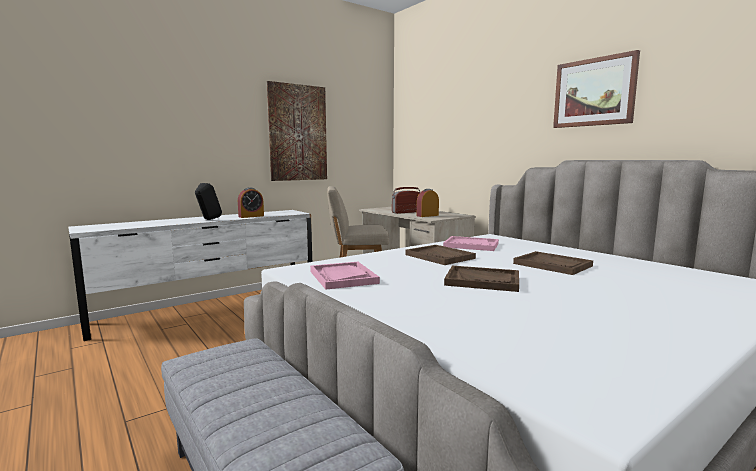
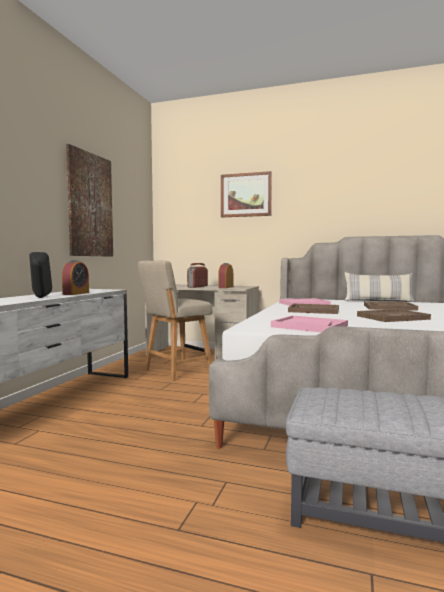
camera: 35 degrees left, 5 degrees down
picture [553,50,640,128] -> picture moved to [221,171,272,217]
none -> pillow [345,272,415,302]

